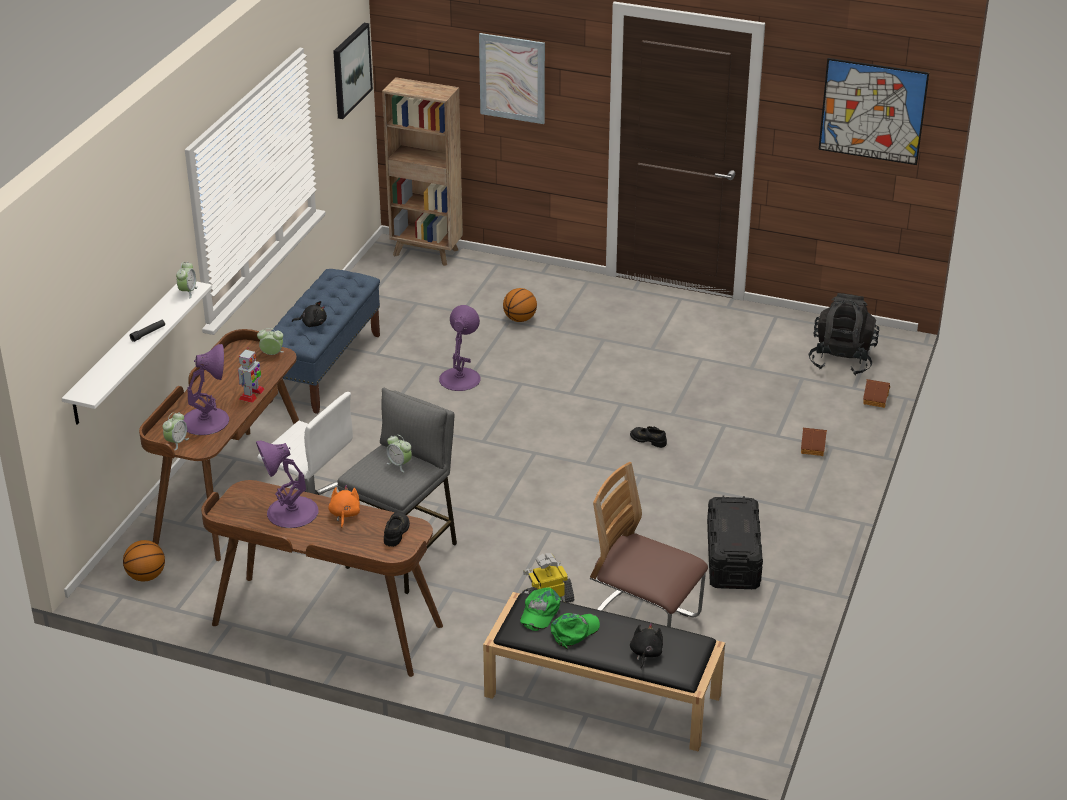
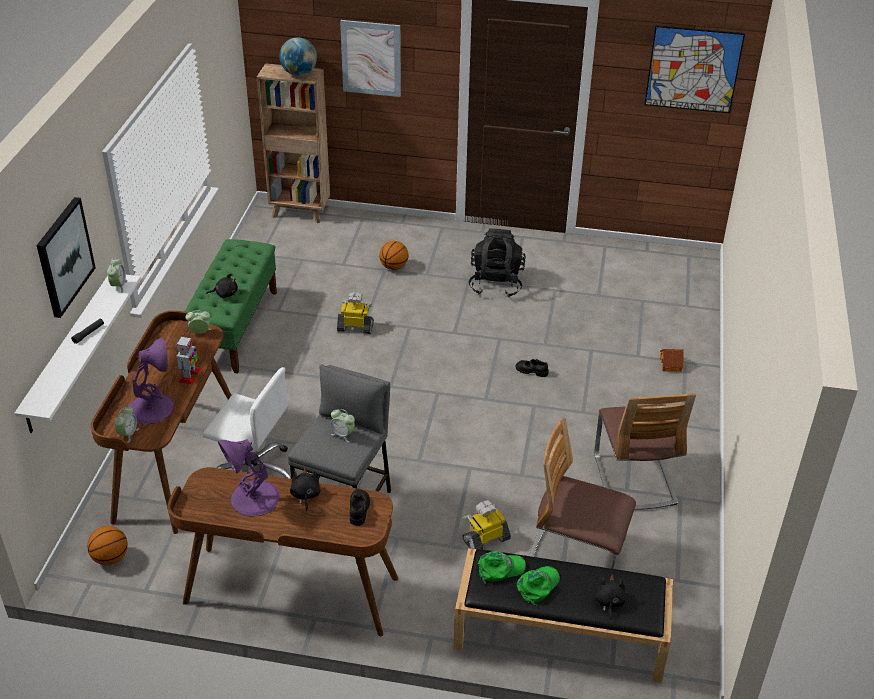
camera: 10 degrees left, 5 degrees up
blue bench [270,269,380,414] -> green bench [184,239,277,374]
orange plush toy [328,485,360,528] -> black plush toy [290,468,321,511]
picture [333,23,373,119] -> picture moved to [36,197,96,318]
purple table lamp [439,305,481,391] -> toy robot [337,292,374,334]
green cap [520,588,561,631] -> green cap turned 120 degrees counterclockwise [478,551,526,584]
black storage box [707,496,763,589] -> chair [595,394,696,510]
black backpack [808,293,879,375] -> black backpack moved to [469,228,526,297]
toy house [863,379,890,408] -> none
none -> globe [279,37,317,76]

